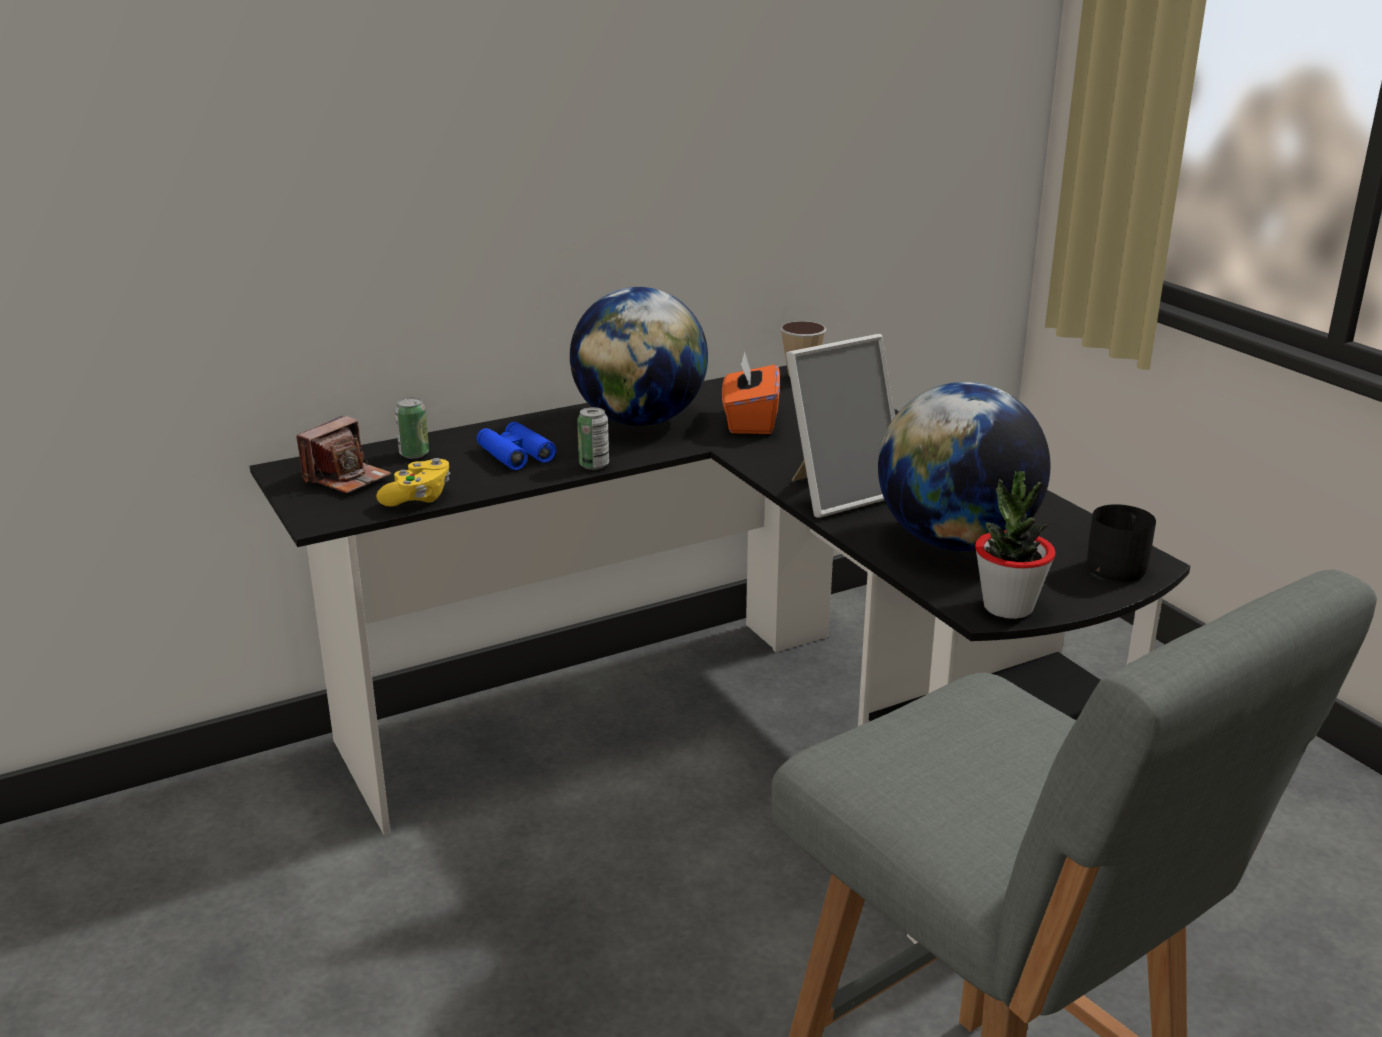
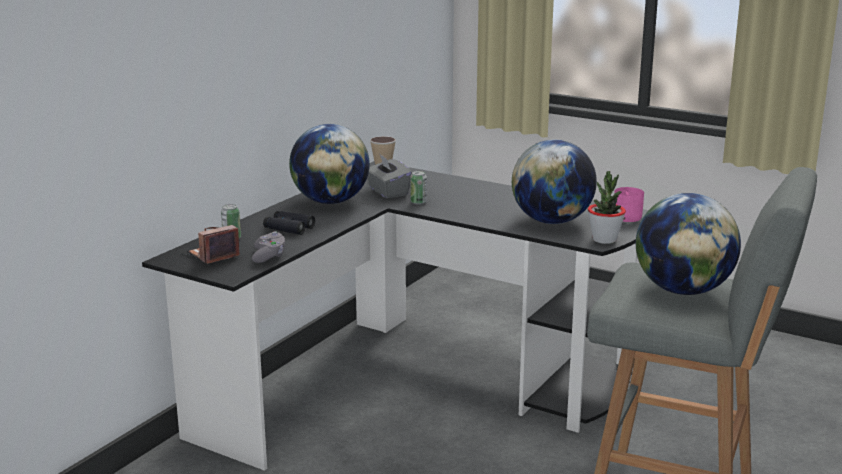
camera: 30 degrees left, 5 degrees down
camera [296,416,391,493] -> camera turned 135 degrees counterclockwise [189,225,239,264]
yellow game controller [376,458,450,507] -> grey game controller [252,231,285,263]
blue binoculars [477,422,556,470] -> black binoculars [263,211,315,235]
can [577,407,609,470] -> can moved to [410,171,427,205]
orange tissue box [722,351,780,434] -> grey tissue box [368,153,412,198]
picture frame [786,334,895,518] -> none
black mug [1087,504,1156,582] -> pink mug [614,187,644,222]
none -> globe [636,193,741,295]

